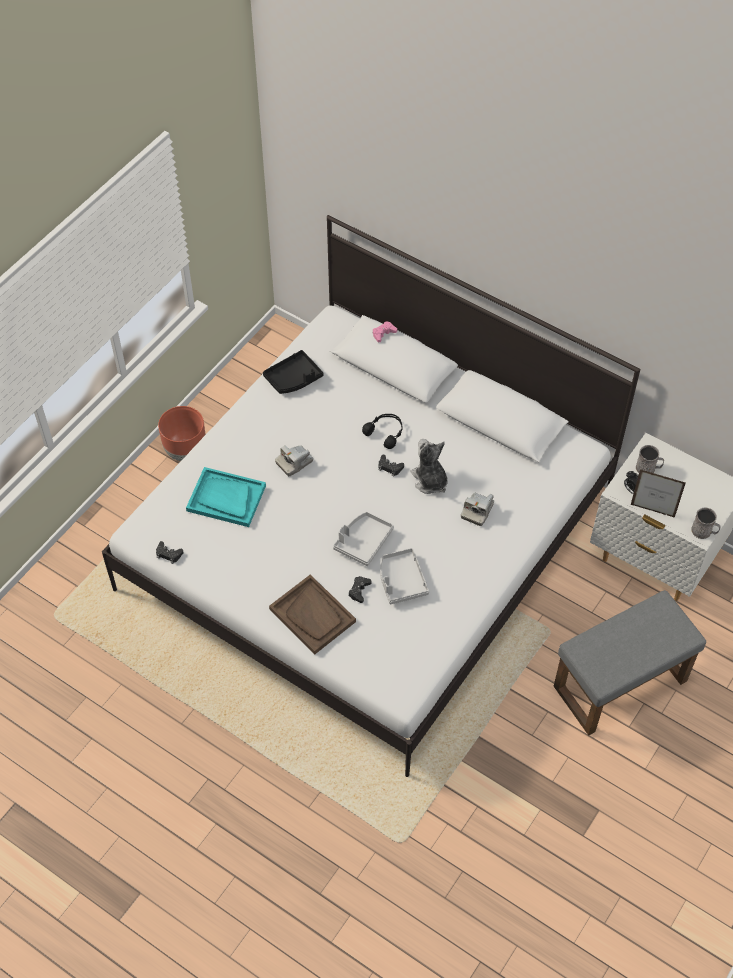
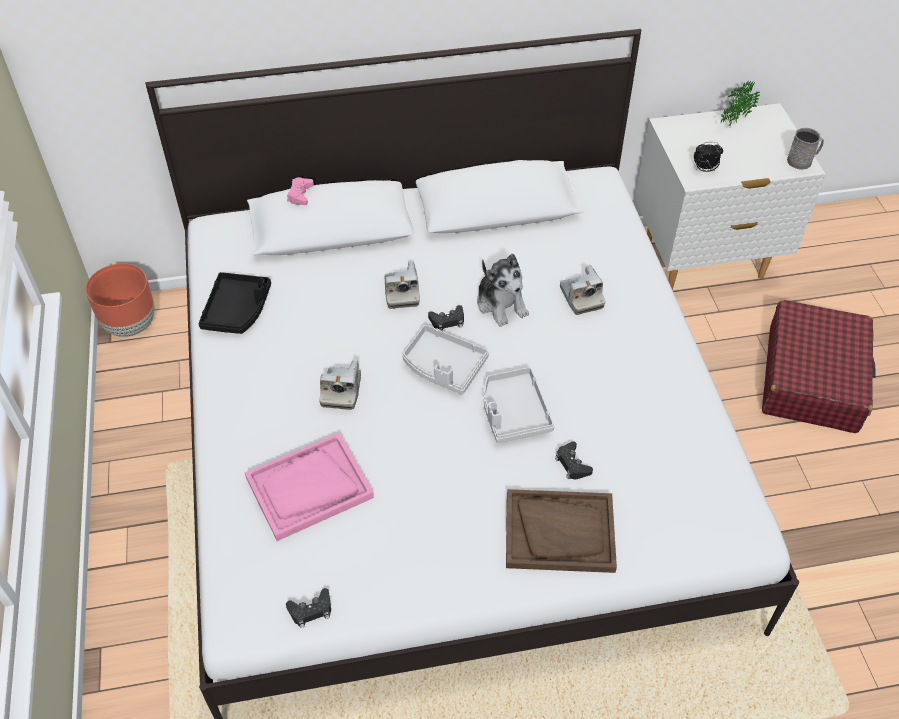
camera: 45 degrees left, 5 degrees down
brown planter [158,406,205,461] -> brown planter moved to [85,263,155,337]
turquoise tray [186,467,266,527] -> pink tray [245,433,374,541]
black headphones [362,414,403,449] -> camera [384,261,420,309]
grey tray [380,548,429,604] -> grey tray moved to [402,325,489,395]
plush toy [410,439,448,494] -> plush toy turned 135 degrees counterclockwise [477,254,529,327]
grey ottoman [554,590,706,736] -> red suitcase [762,300,876,433]
picture frame [631,469,686,518] -> none
grey mug [636,445,664,473] -> none
none -> potted plant [721,81,760,126]

